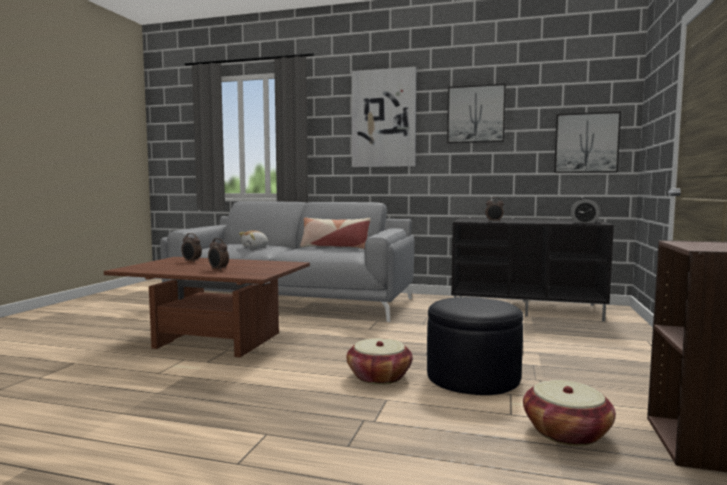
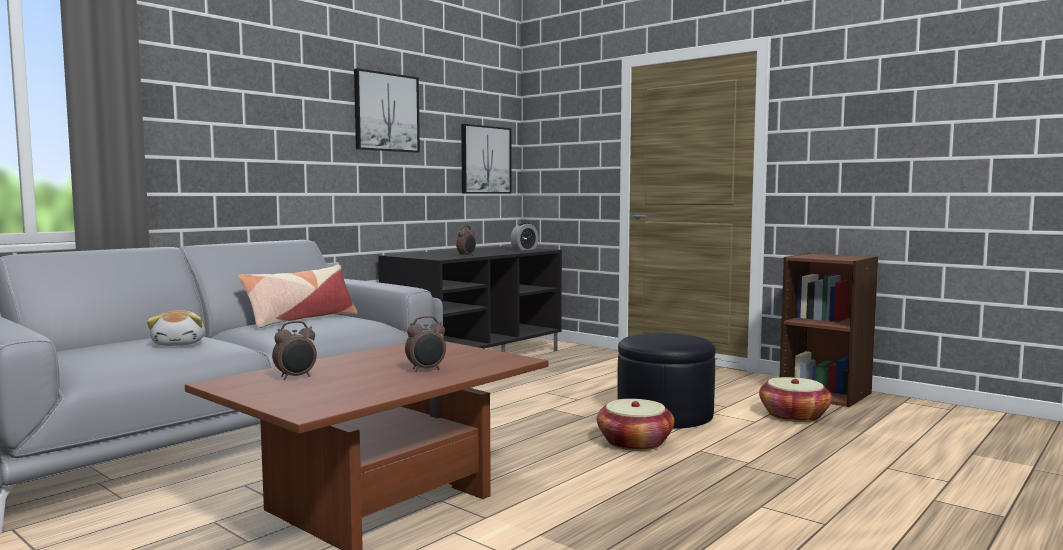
camera: 65 degrees left, 0 degrees up
picture [351,67,416,167] -> none

